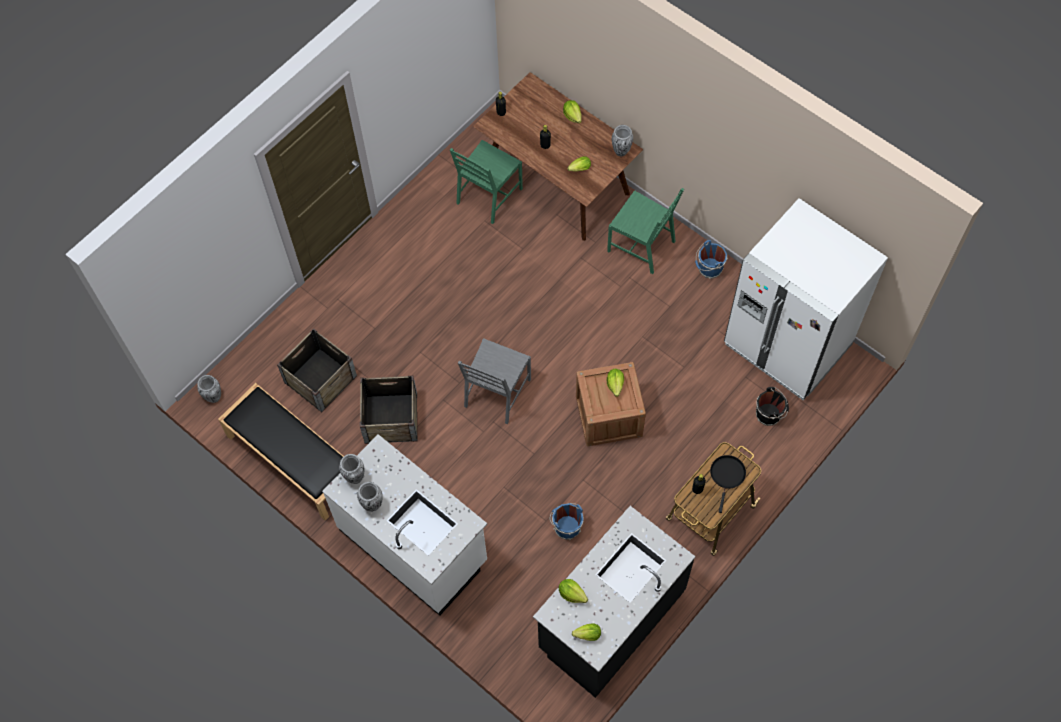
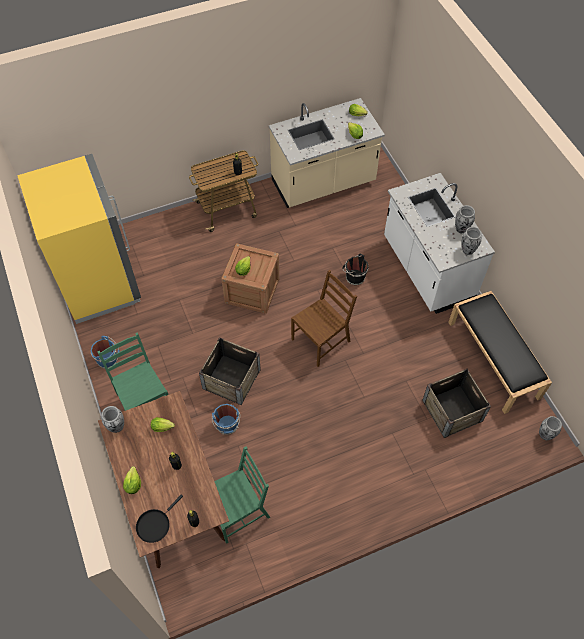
camera: 155 degrees left, 5 degrees down
crate [360,376,418,444] -> crate moved to [199,337,261,405]
grey chair [458,338,531,424] -> brown chair [291,270,357,367]
black counter [533,506,695,698] -> beige counter [269,98,385,208]
blue bucket [550,503,584,540] -> blue bucket moved to [212,404,240,435]
black frying pan [710,455,746,513] -> black frying pan moved to [136,495,183,543]
white fridge [724,198,888,400] -> yellow fridge [17,154,141,324]
black bucket [756,387,789,426] -> black bucket moved to [342,254,369,285]

